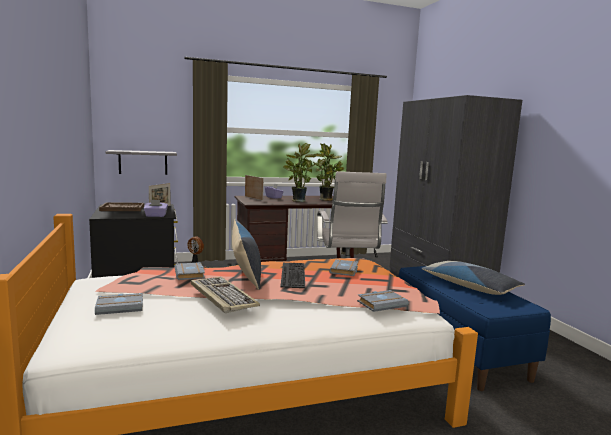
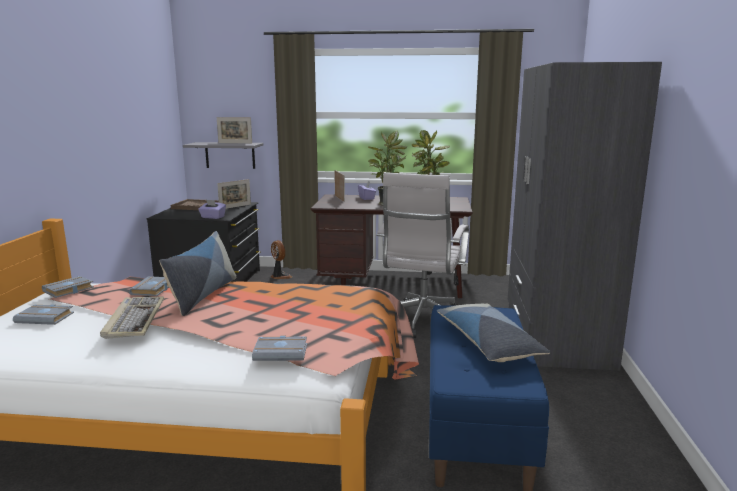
camera: 25 degrees right, 5 degrees up
keyboard [280,263,305,288] -> none
grey book [329,259,358,276] -> grey book moved to [42,276,94,298]
none -> picture frame [217,117,252,143]

